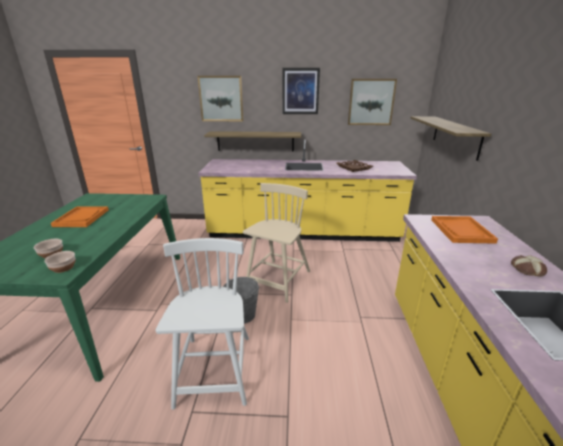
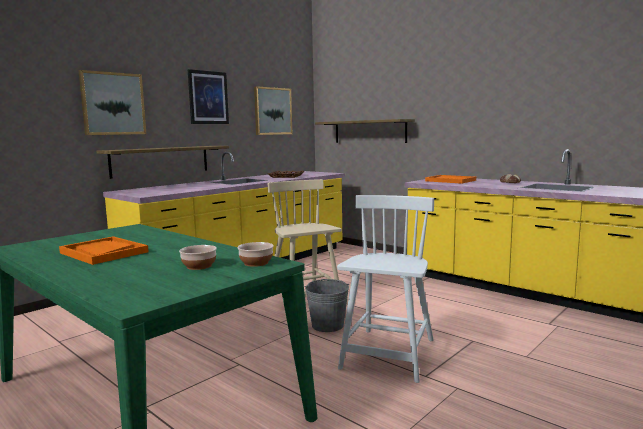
camera: 50 degrees left, 15 degrees down
white chair [156,238,249,410] -> white chair turned 75 degrees clockwise [337,195,434,383]

